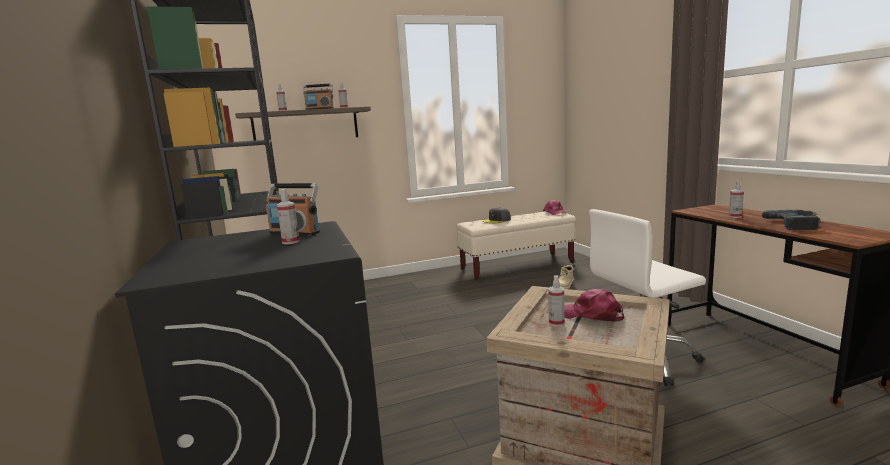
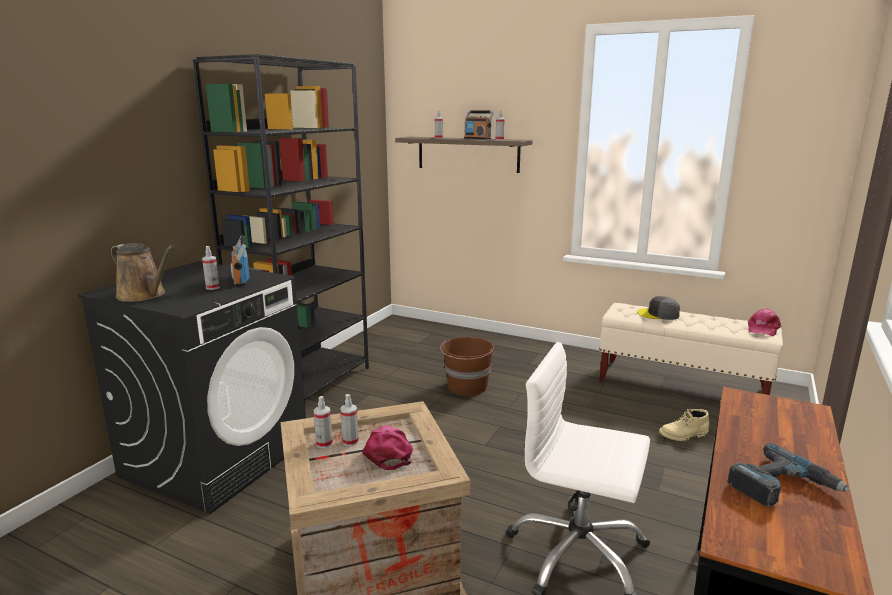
camera: 45 degrees right, 5 degrees up
spray bottle [729,181,744,218] -> spray bottle moved to [314,396,333,448]
none -> brown watering can [111,243,175,302]
none -> brown bucket [440,337,494,396]

